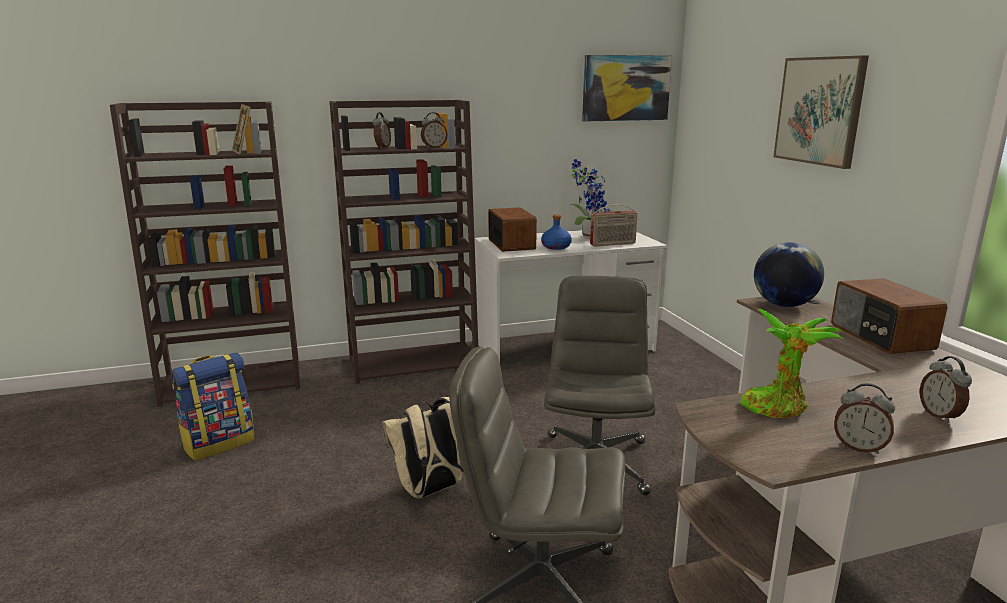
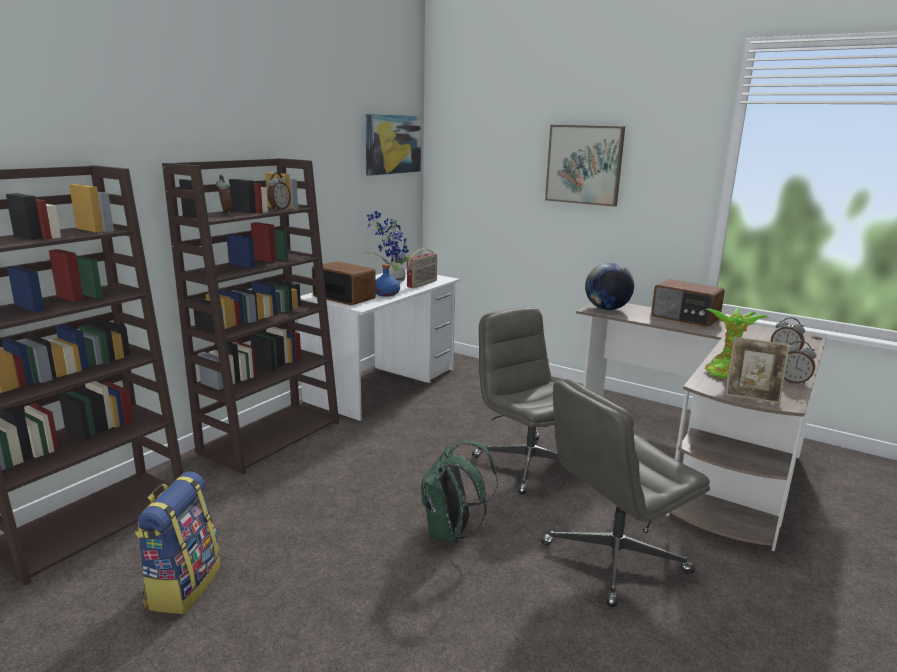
camera: 40 degrees left, 0 degrees up
picture frame [232,104,251,154] -> picture frame moved to [725,337,790,404]
beige backpack [382,397,464,498] -> green backpack [421,440,498,543]
alarm clock [834,383,895,454] -> alarm clock turned 45 degrees clockwise [784,340,816,385]

